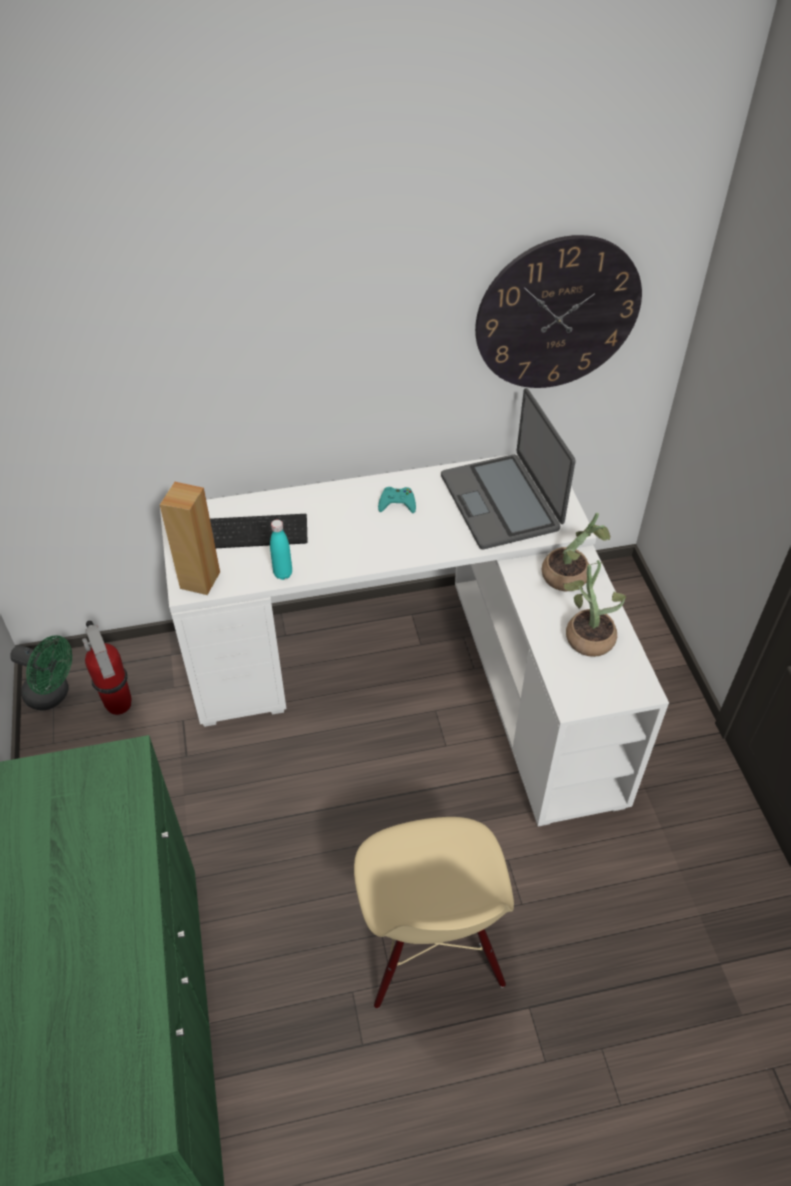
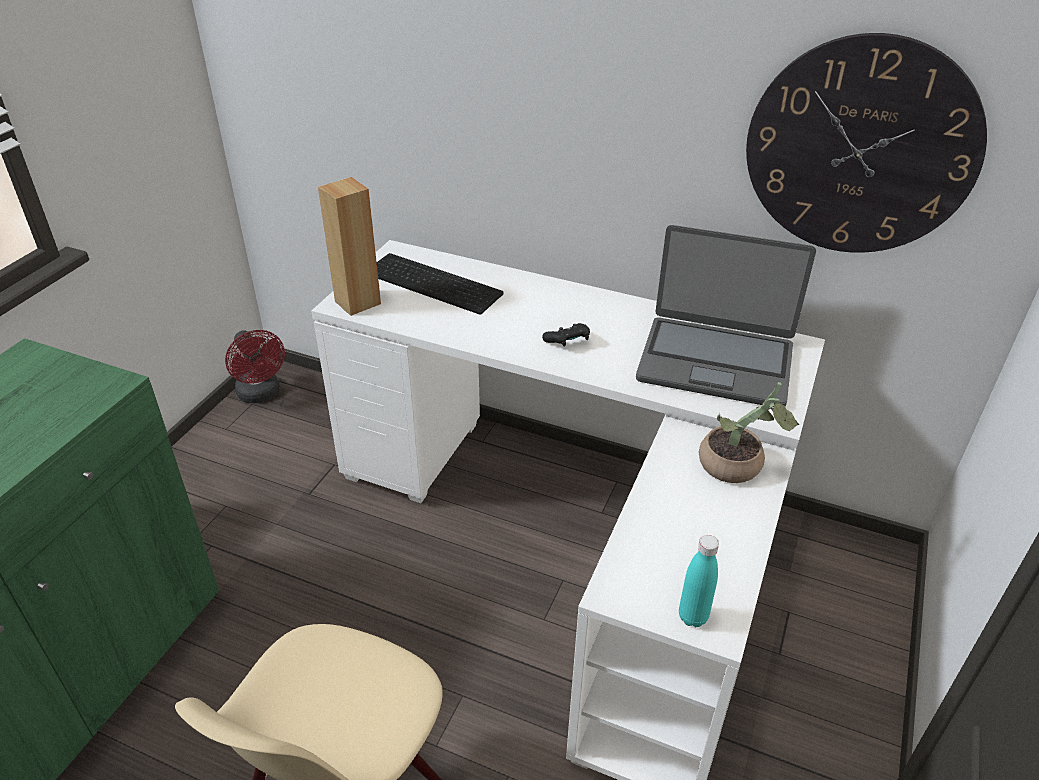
camera: 35 degrees right, 10 degrees down
green fan [10,635,72,710] -> red fan [225,330,285,403]
fire extinguisher [82,621,131,715] -> none
turquoise bottle [270,520,292,580] -> turquoise bottle moved to [679,535,719,627]
turquoise game controller [378,487,416,513] -> none
laptop [441,388,576,549] -> laptop turned 90 degrees counterclockwise [636,225,816,406]
potted plant [563,560,626,657] -> none
none -> black game controller [542,323,590,346]

